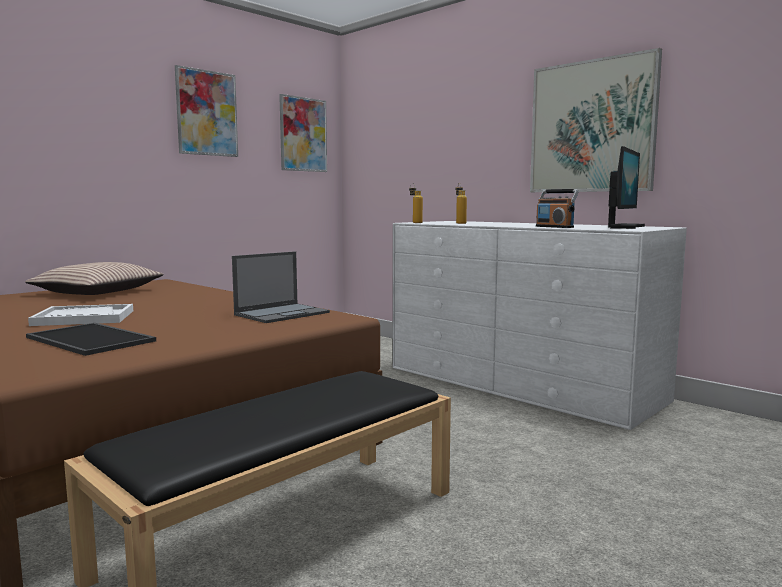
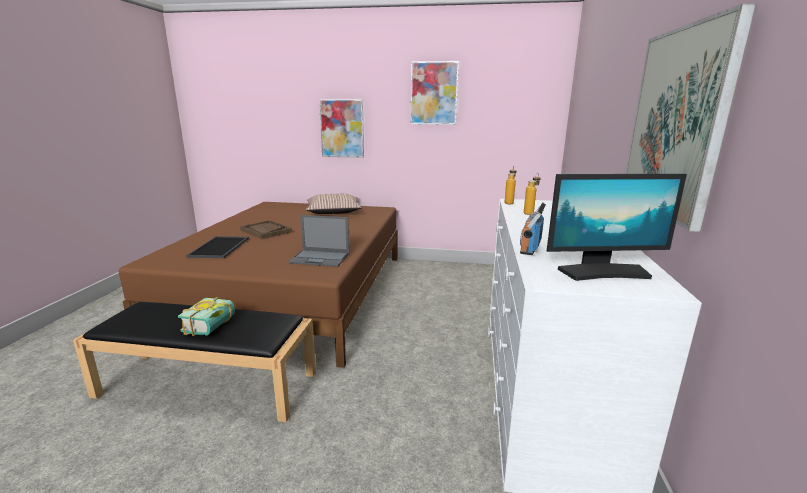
camera: 55 degrees right, 10 degrees up
white tray [28,304,133,326] -> brown tray [240,220,292,239]
picture [279,94,327,172] -> picture moved to [319,99,364,158]
none -> book [178,297,235,336]

